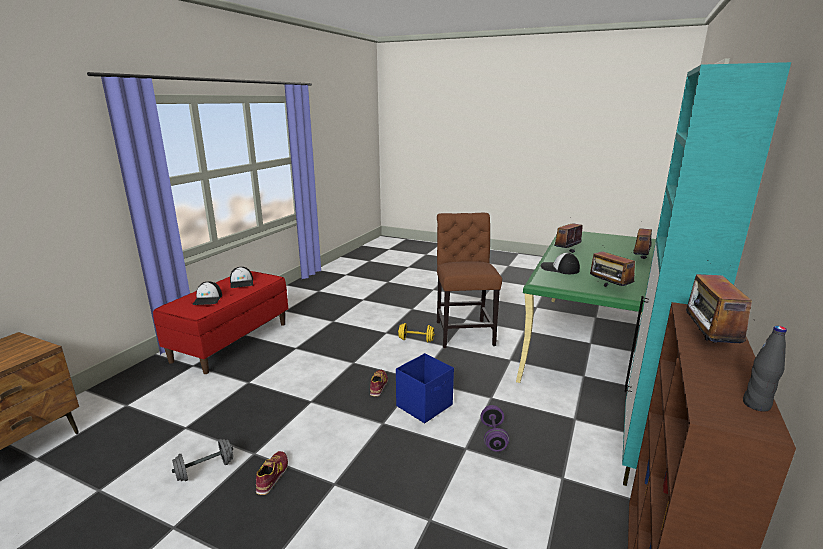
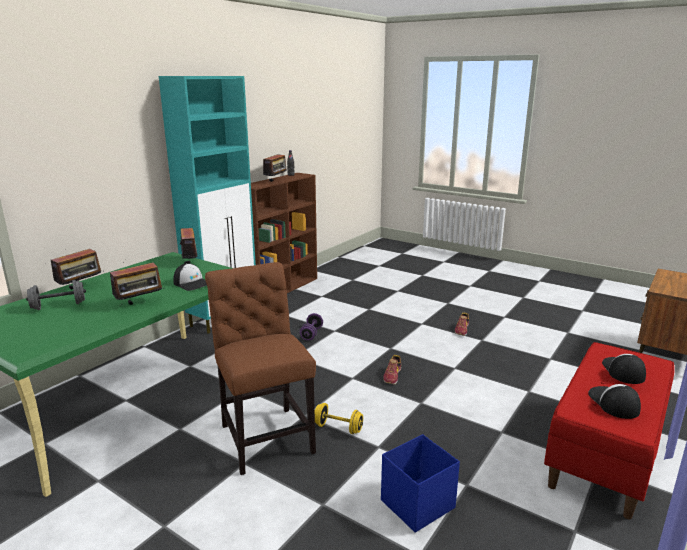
camera: 170 degrees left, 0 degrees up
grey dumbbell [172,439,233,481] -> grey dumbbell moved to [26,280,86,310]
blue storage box [396,353,454,423] -> blue storage box moved to [381,434,460,533]
brown chair [437,213,502,348] -> brown chair turned 150 degrees clockwise [205,262,316,475]

